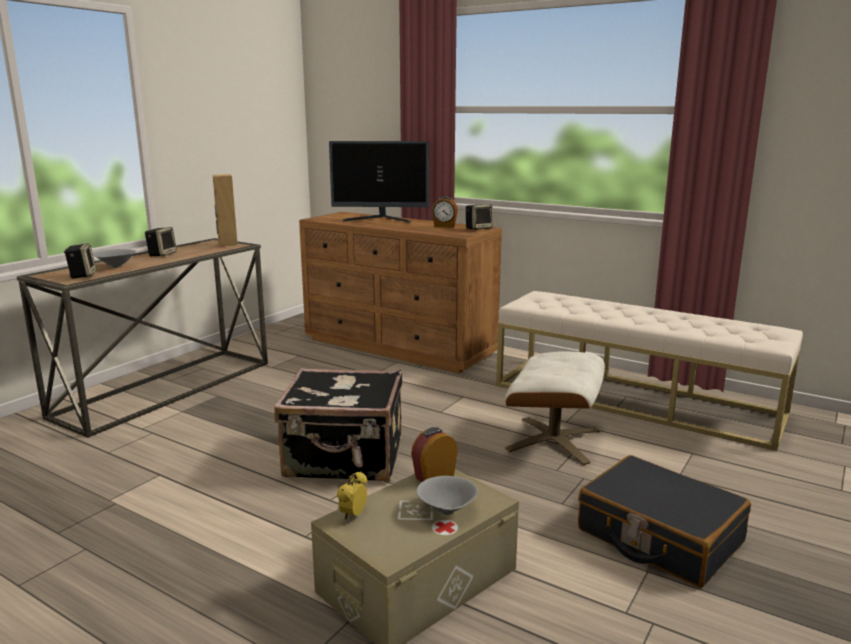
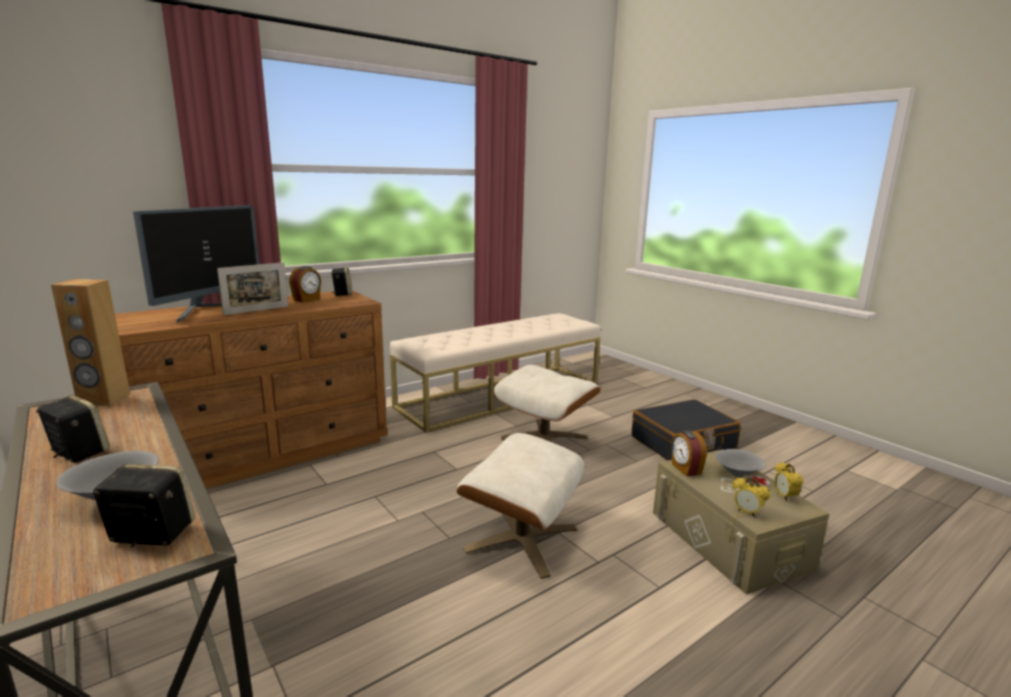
camera: 70 degrees left, 0 degrees up
black suitcase [274,368,402,481] -> beige ottoman [457,433,585,579]
none -> picture frame [217,262,288,315]
none -> alarm clock [774,462,803,502]

